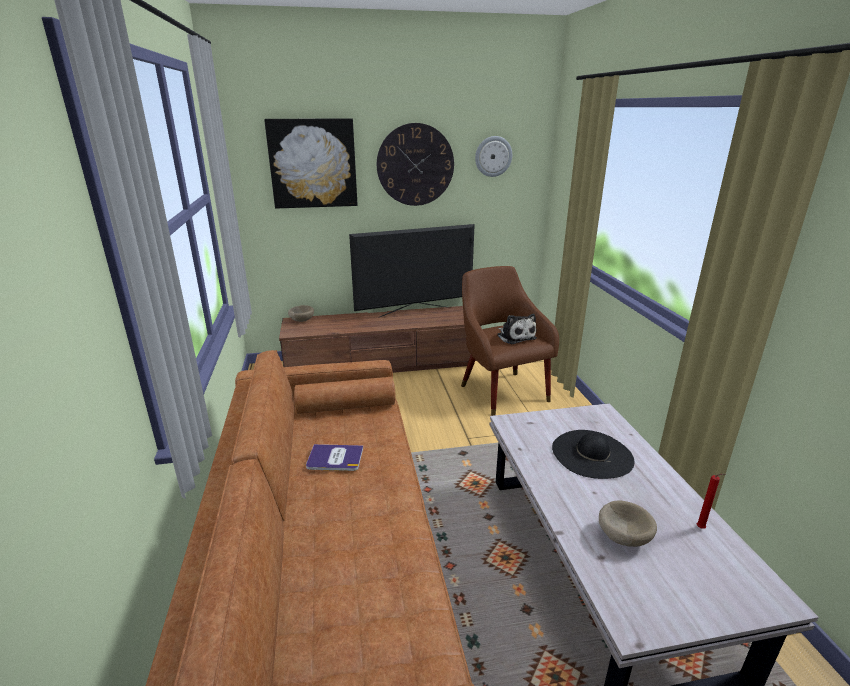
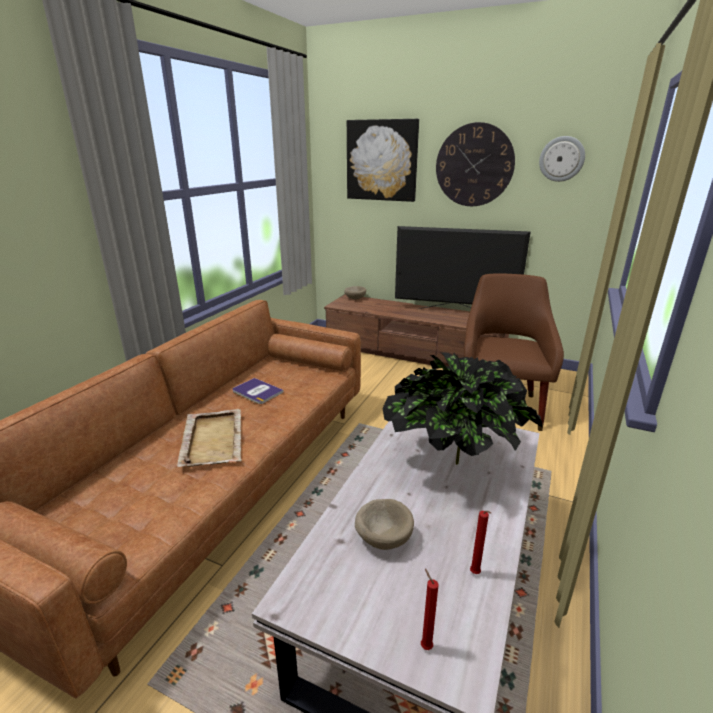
camera: 35 degrees right, 0 degrees up
plush toy [497,314,537,344] -> none
black hat [552,430,634,479] -> potted plant [383,352,542,465]
none -> beige tray [177,409,242,467]
none -> red candle [421,569,438,650]

